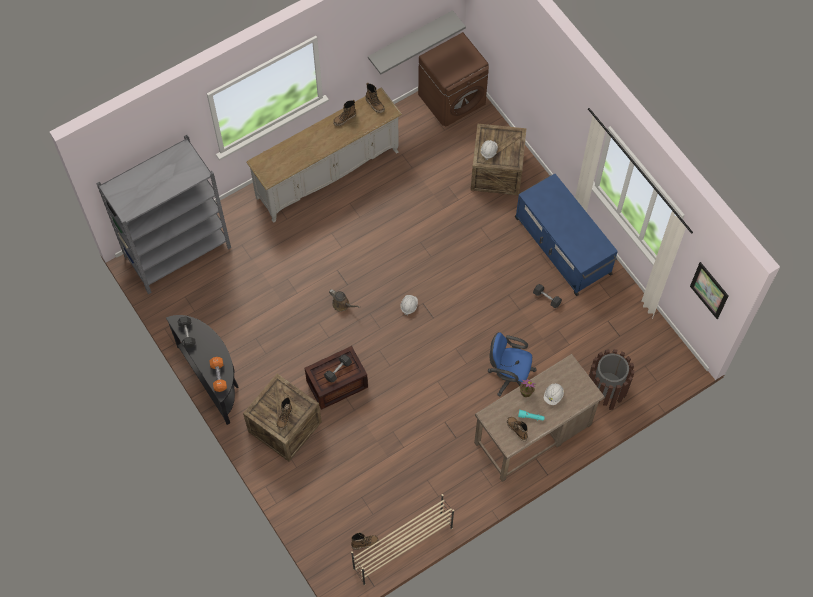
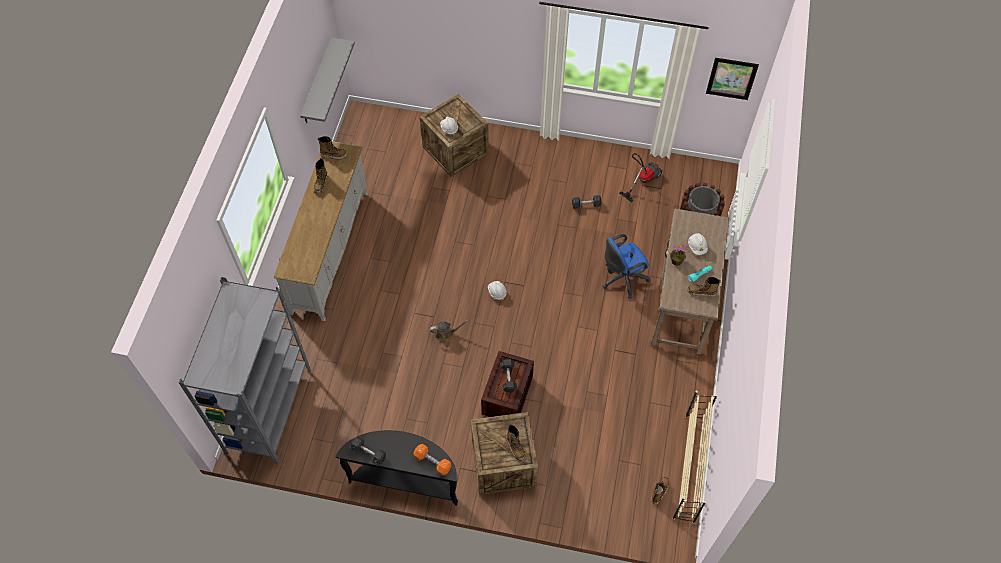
camera: 45 degrees left, 5 degrees down
brown washing machine [418,32,489,126] -> none
blue cabinet [515,174,618,296] -> none
none -> vacuum cleaner [619,153,663,203]

